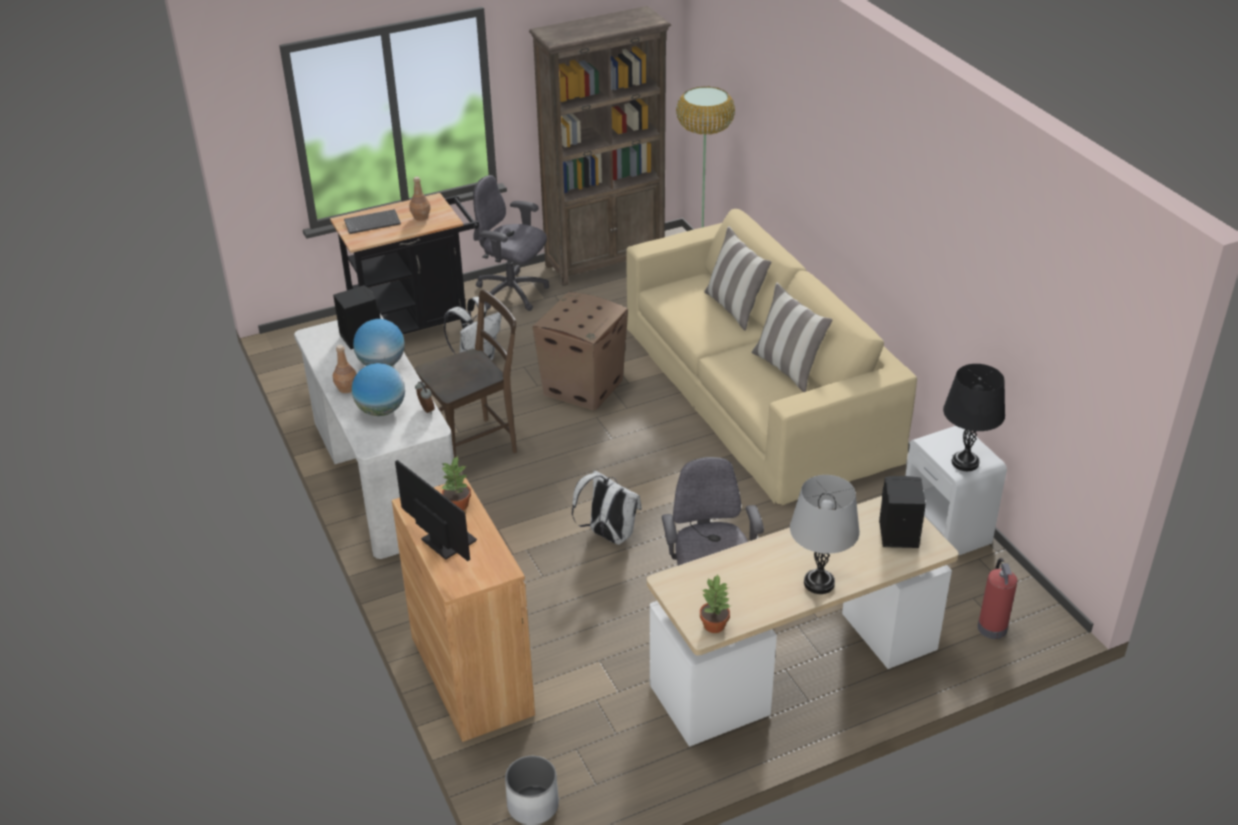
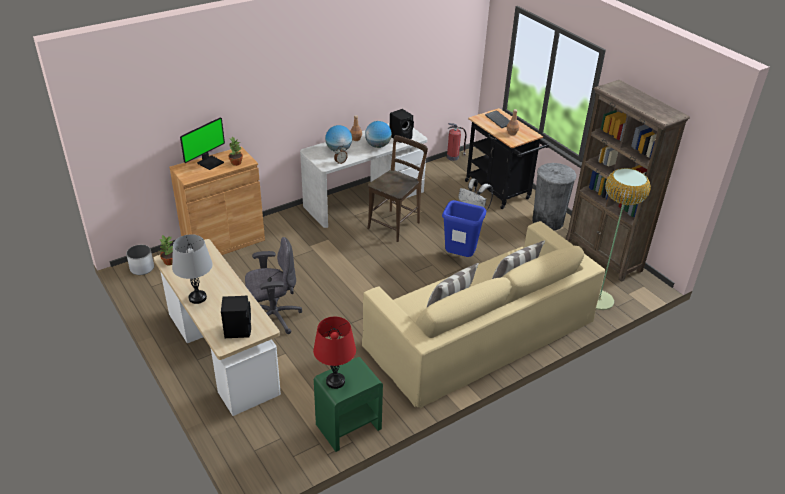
camera: 80 degrees right, 0 degrees up
brown chair [414,289,517,458] -> brown chair turned 105 degrees counterclockwise [367,135,428,242]
grey office chair [473,175,549,311] -> grey trash can [532,163,577,231]
cardboard box [532,292,628,411] -> blue trash can [442,200,486,257]
white backpack [572,471,642,545] -> none
white nightstand [905,426,1007,556] -> green nightstand [314,357,383,452]
black table lamp [943,364,1005,471] -> red table lamp [313,317,356,389]
fire extinguisher [978,558,1017,639] -> fire extinguisher moved to [447,123,467,161]

